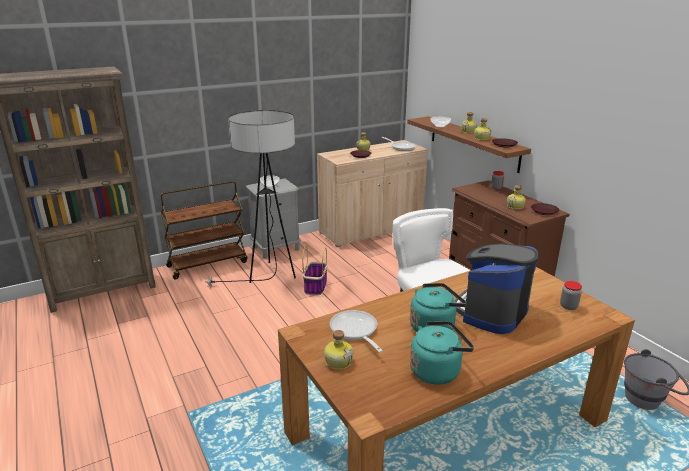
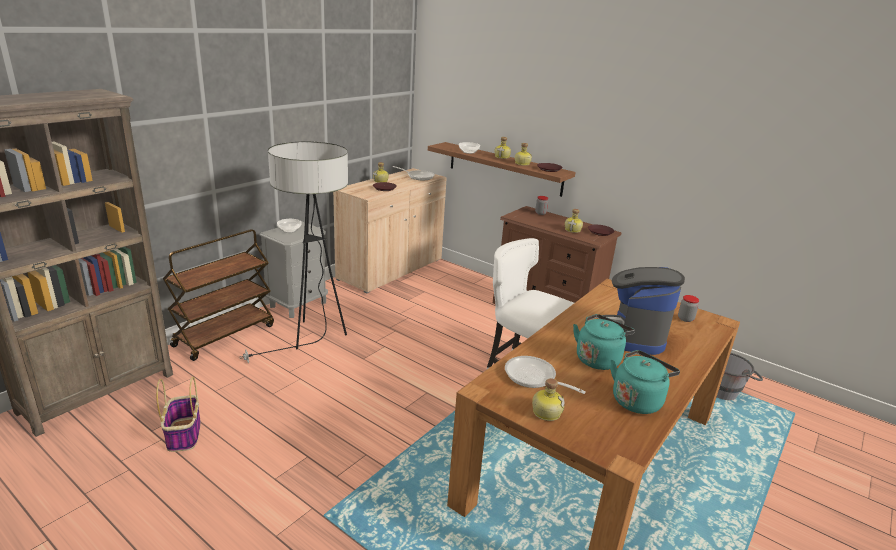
camera: 25 degrees left, 0 degrees up
basket [302,246,327,295] -> basket moved to [156,377,201,452]

